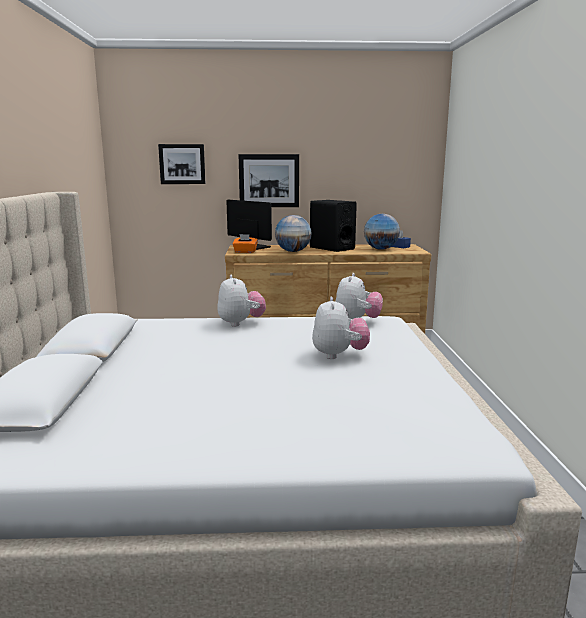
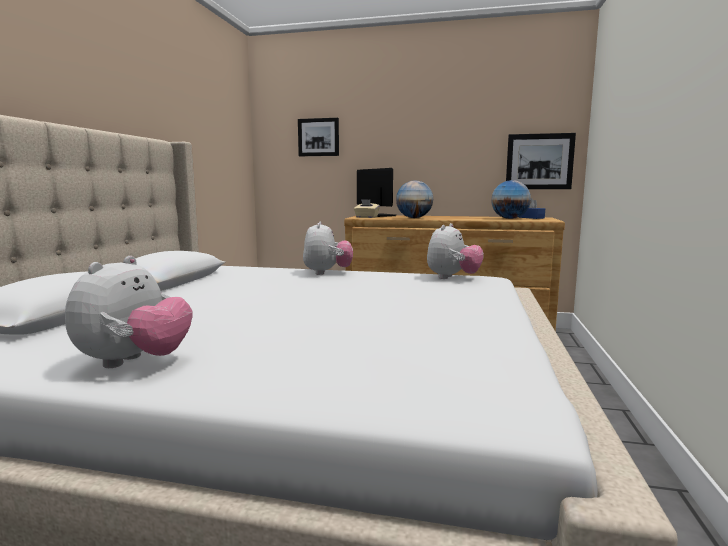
camera: 15 degrees right, 5 degrees down
orange tissue box [232,234,258,253] -> beige tissue box [354,199,380,218]
picture [238,154,299,207] -> picture moved to [506,133,576,189]
black speaker [310,200,357,252] -> none
plush toy [312,297,370,359] -> plush toy moved to [65,256,192,368]

